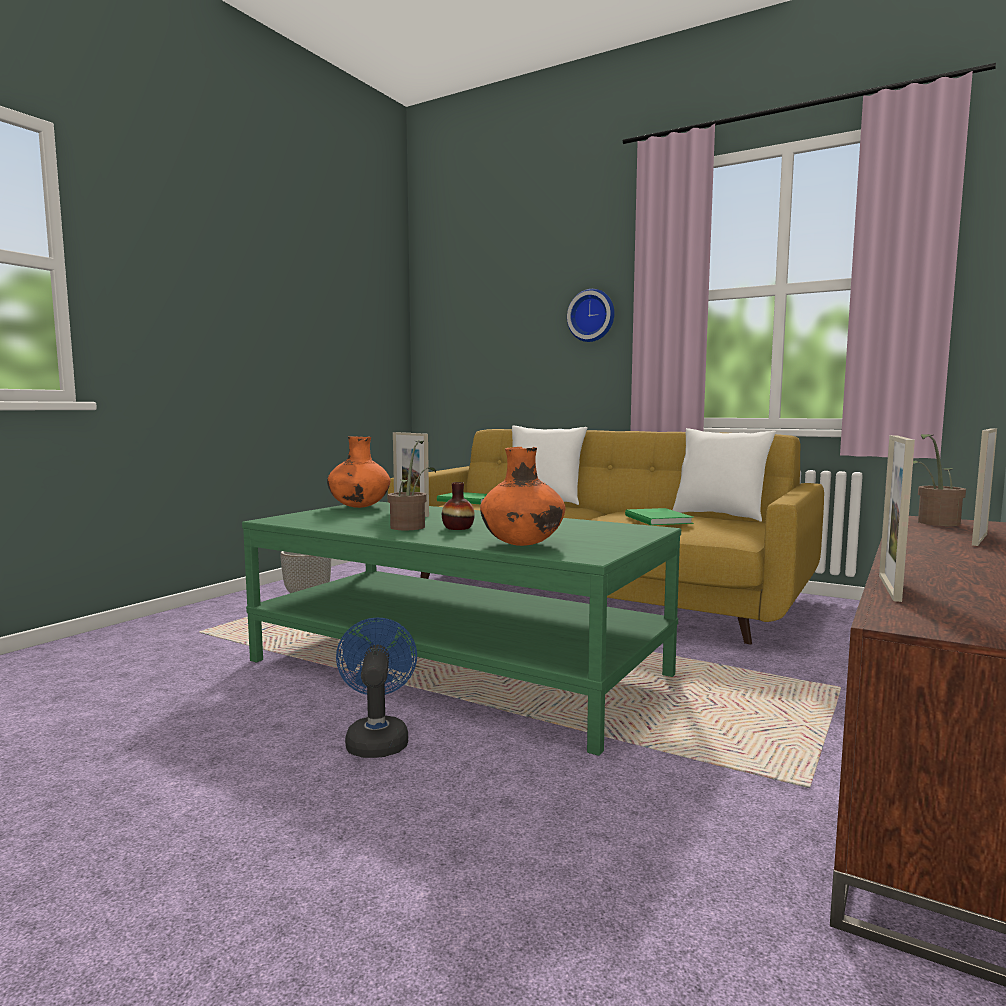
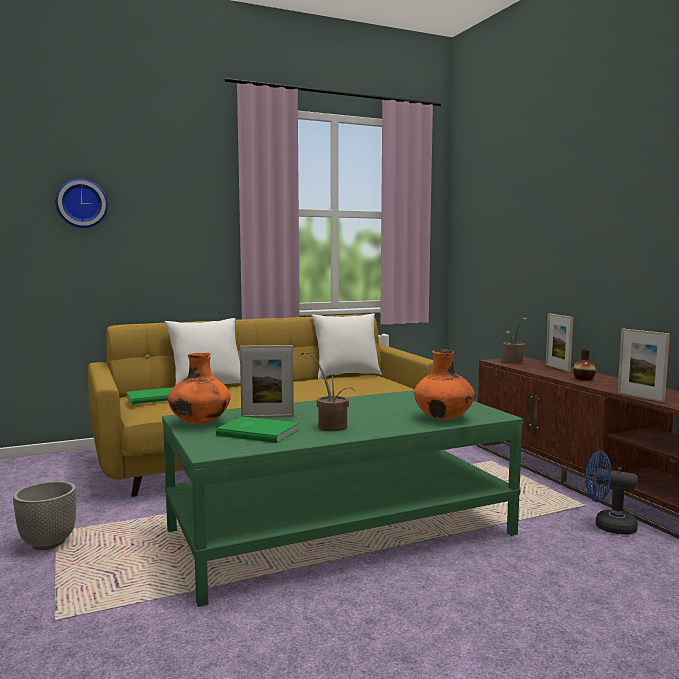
camera: 55 degrees left, 0 degrees up
blue fan [336,617,417,758] -> blue fan moved to [585,451,638,535]
vase [442,482,475,530] -> vase moved to [573,349,596,380]
wall clock [567,289,614,342] -> wall clock moved to [55,178,108,228]
green book [625,508,693,525] -> green book moved to [216,416,300,443]

